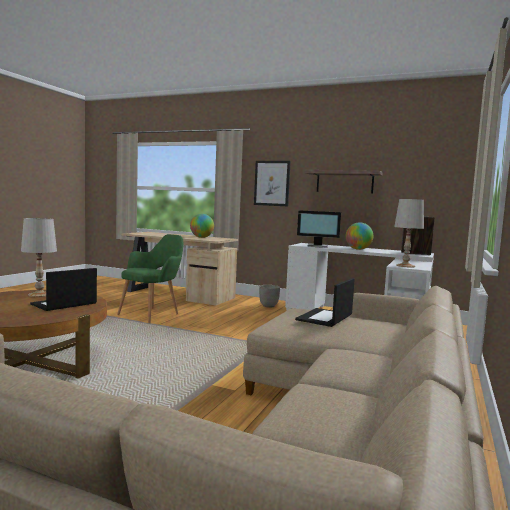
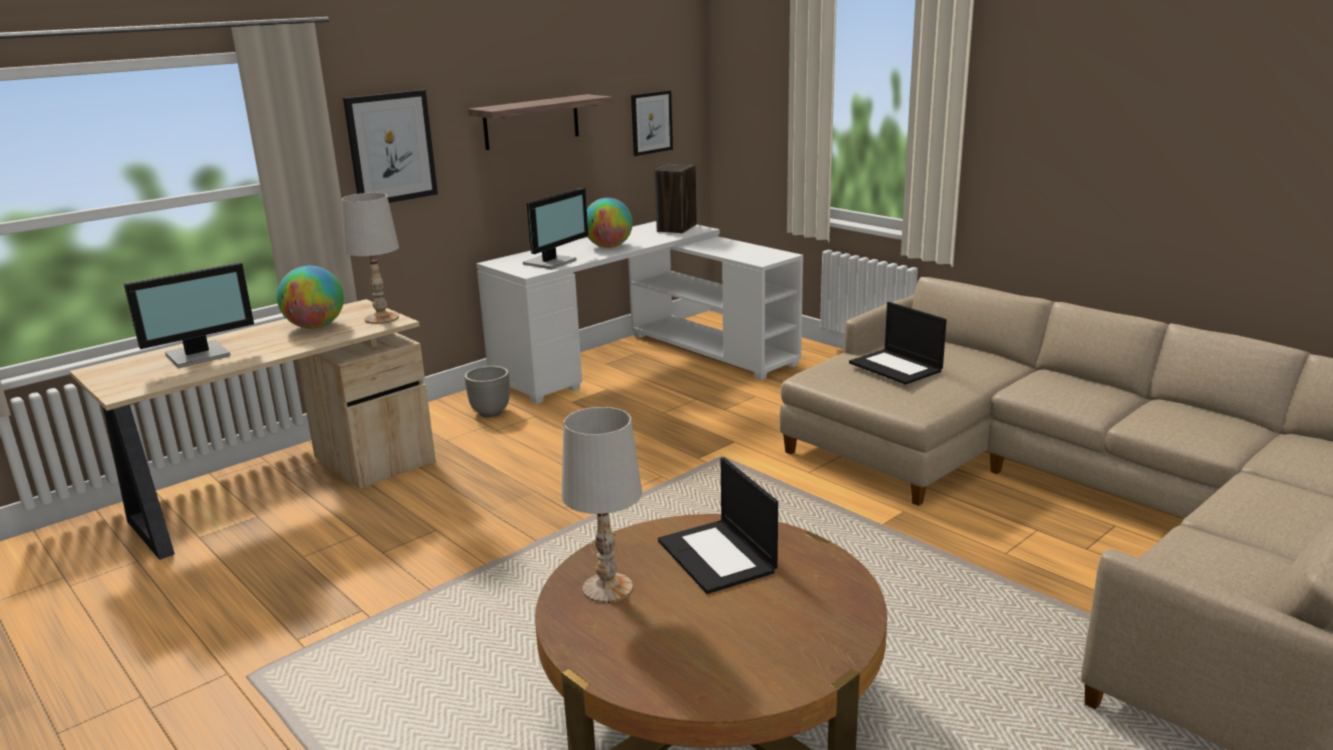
camera: 65 degrees left, 15 degrees up
green armchair [117,234,183,323] -> none
white table lamp [394,199,424,268] -> white table lamp moved to [342,193,399,324]
none -> monitor [123,262,254,368]
none -> picture [631,90,673,156]

